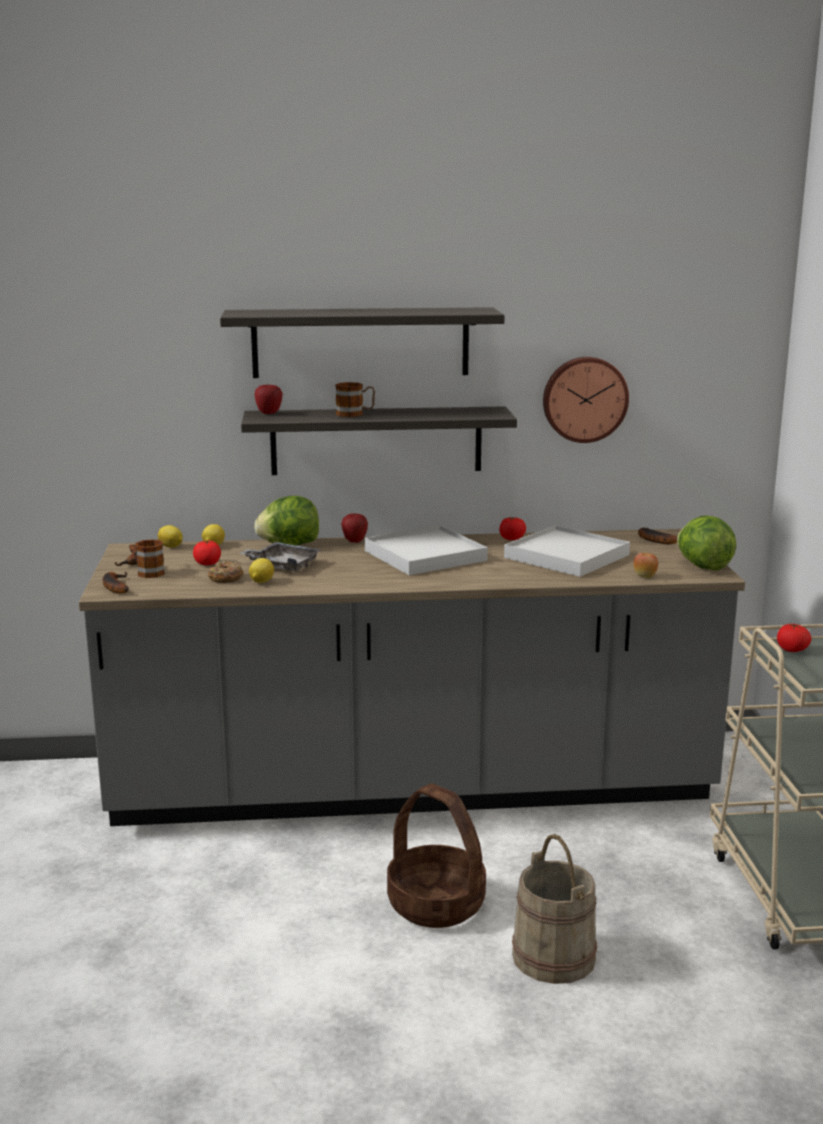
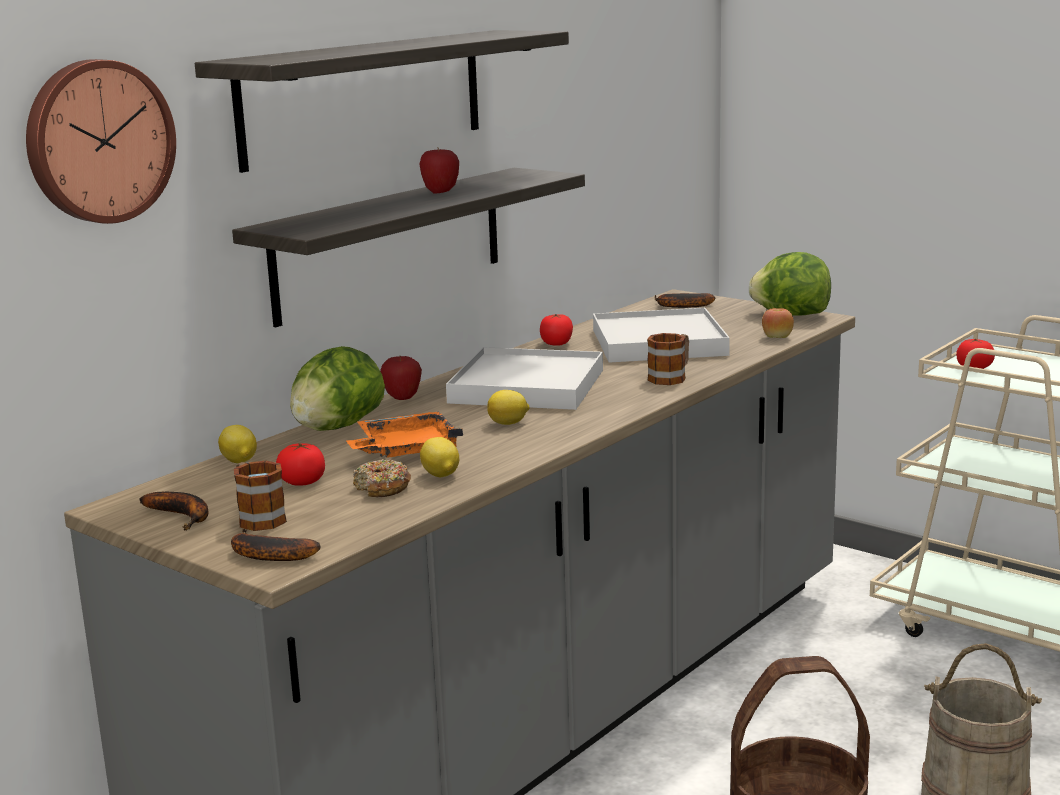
camera: 45 degrees left, 0 degrees up
lemon [158,525,183,548] -> lemon moved to [488,390,530,425]
grey tray [239,542,321,572] -> orange tray [346,411,463,458]
apple [254,383,283,414] -> apple moved to [419,147,459,193]
mug [335,382,375,417] -> mug moved to [647,333,689,385]
wall clock [543,357,629,443] -> wall clock moved to [26,59,176,224]

